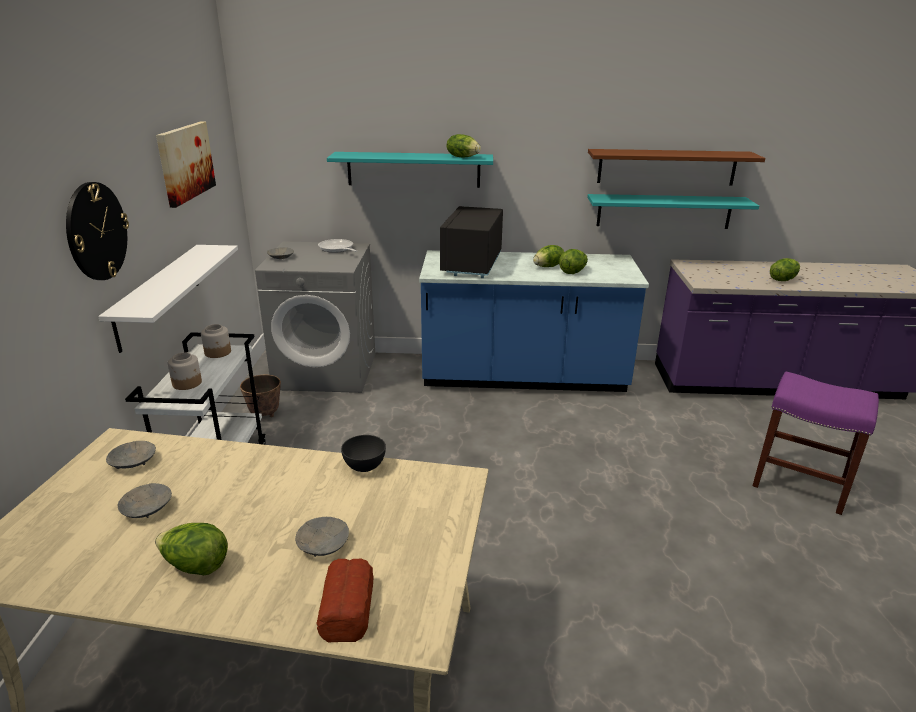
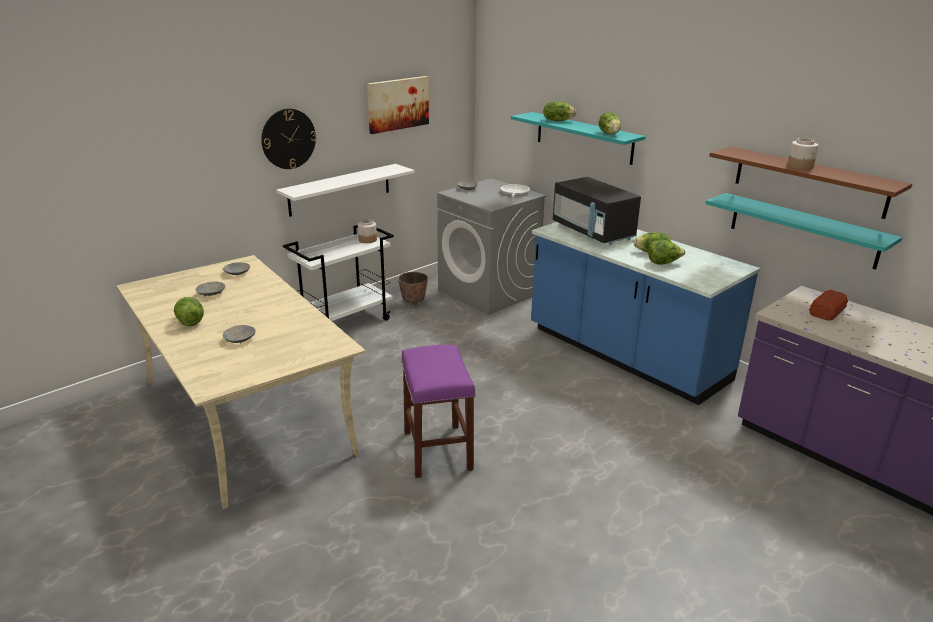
camera: 45 degrees right, 0 degrees up
jar [167,352,202,390] -> jar moved to [787,138,818,170]
bread [316,559,374,642] -> bread moved to [809,290,848,321]
grey bowl [341,435,386,472] -> none
black microwave [440,206,503,278] -> black microwave turned 90 degrees counterclockwise [553,177,641,245]
purple stool [752,372,879,515] -> purple stool moved to [401,345,476,478]
lettuce [770,258,800,281] -> lettuce moved to [543,101,576,121]

